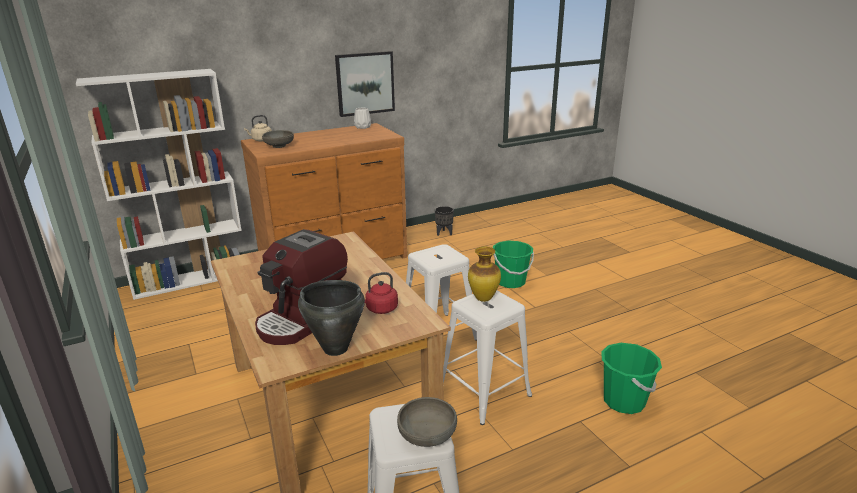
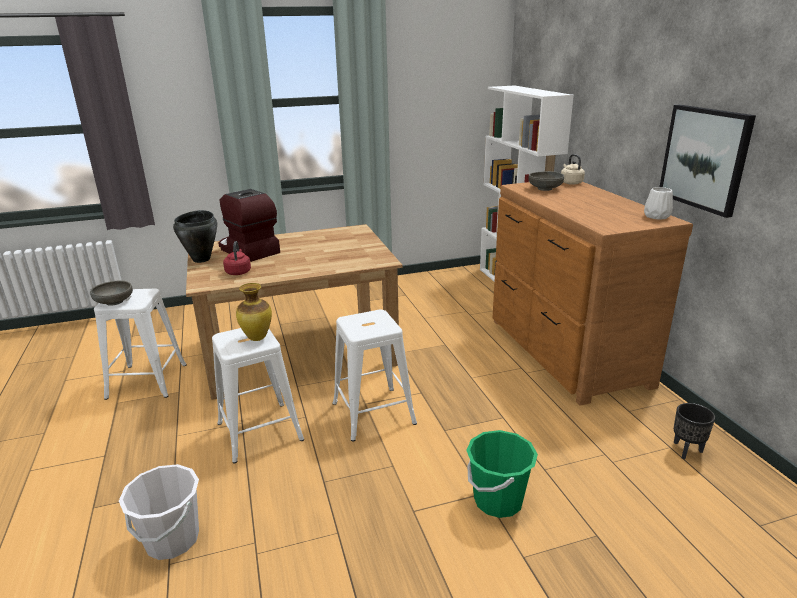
camera: 100 degrees right, 0 degrees up
green bucket [601,343,662,414] -> white bucket [119,464,199,560]

